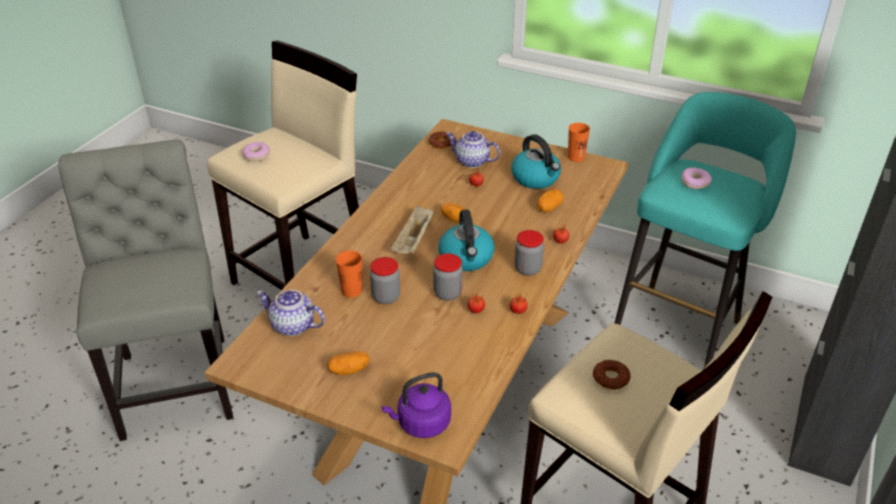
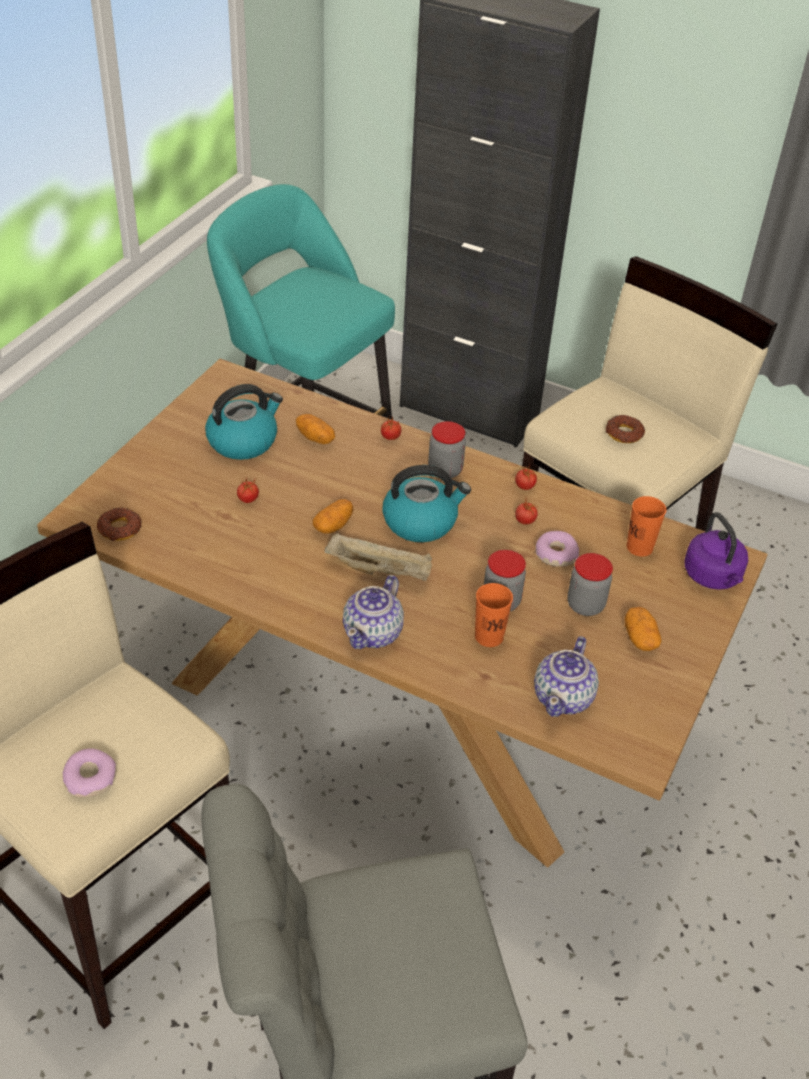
camera: 90 degrees left, 5 degrees up
jar [433,253,463,301] -> jar moved to [568,553,613,616]
teapot [446,131,500,168] -> teapot moved to [343,575,404,649]
orange cup [568,123,590,162] -> orange cup moved to [627,496,667,557]
donut [681,167,712,189] -> donut moved to [535,531,579,567]

